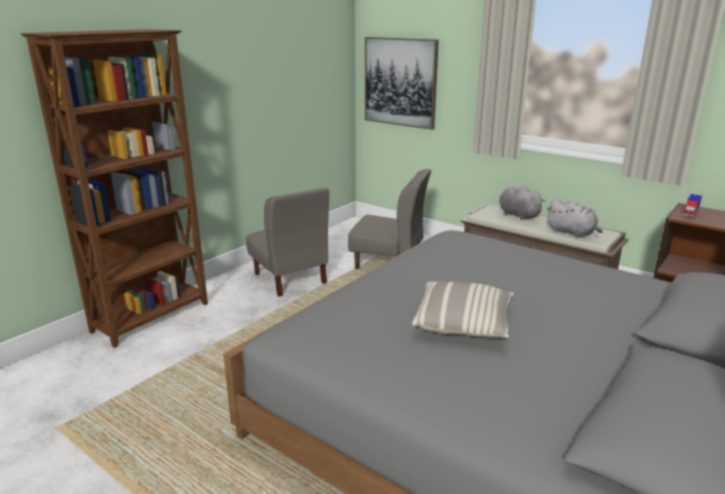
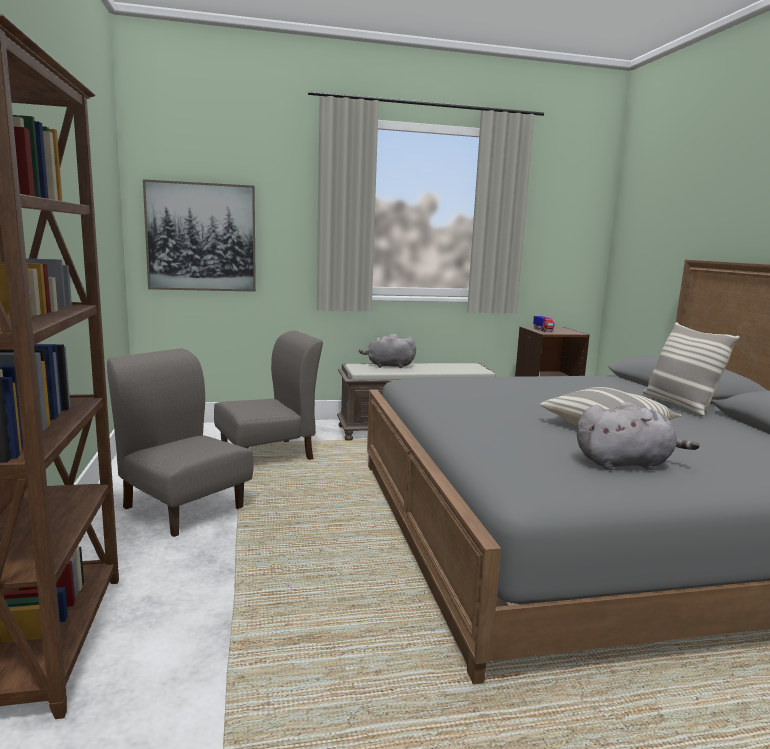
camera: 50 degrees left, 10 degrees down
grey chair [246,188,329,297] -> grey chair turned 150 degrees counterclockwise [107,348,253,537]
grey plush toy [546,199,603,238] -> grey plush toy moved to [577,402,699,470]
none -> pillow [643,322,740,417]

